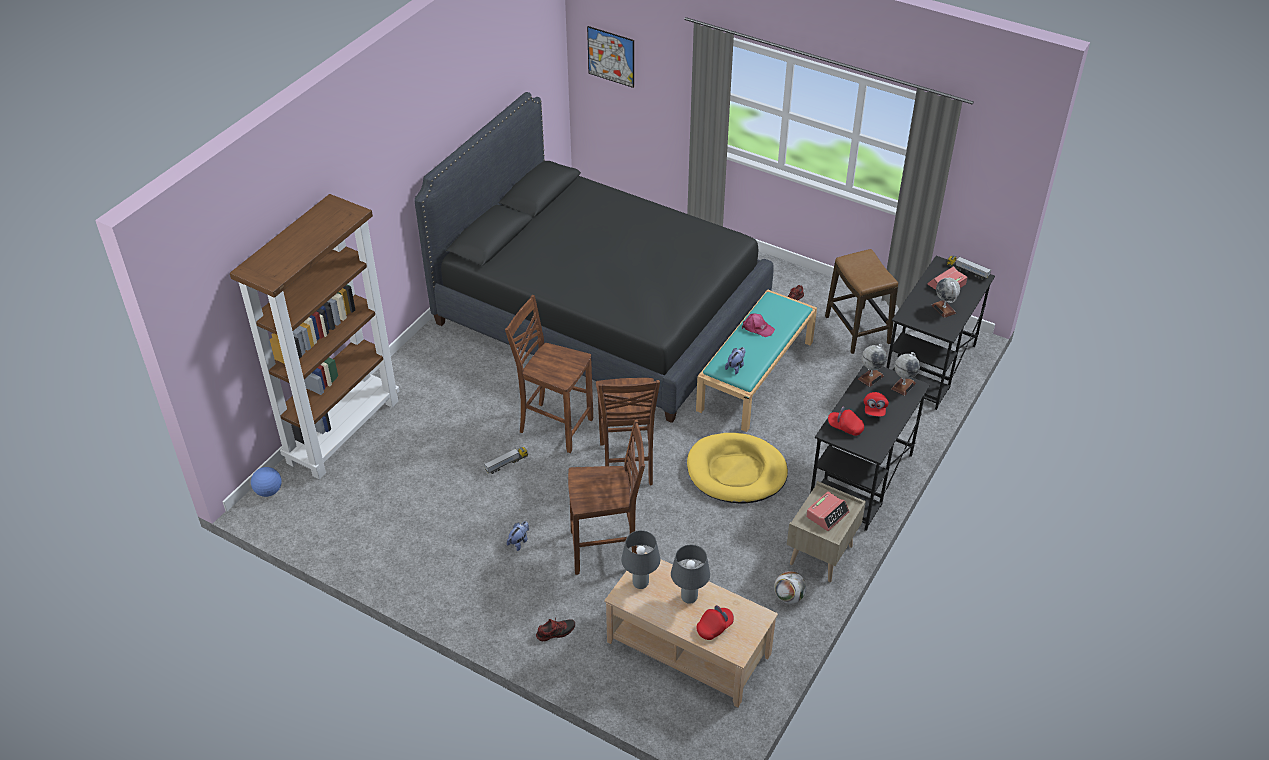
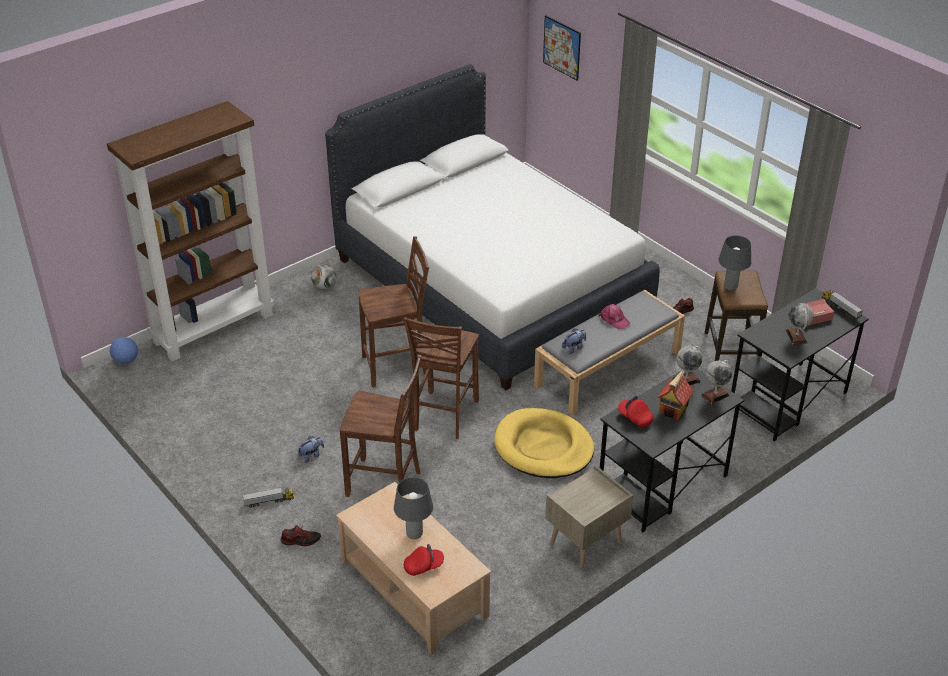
camera: 20 degrees right, 5 degrees down
black bed [414,92,774,423] -> white bed [325,64,660,390]
toy truck [484,447,528,474] -> toy truck moved to [243,488,294,508]
brown chair [505,295,593,453] -> brown chair turned 120 degrees clockwise [358,236,429,387]
grey table lamp [621,530,660,589] -> grey table lamp moved to [719,235,751,291]
turquoise bench [696,289,817,432] -> grey bench [534,290,685,415]
football [774,571,806,604] -> football moved to [311,264,336,289]
alarm clock [806,491,850,531] -> none
red cap [863,392,889,417] -> toy house [657,369,694,420]

